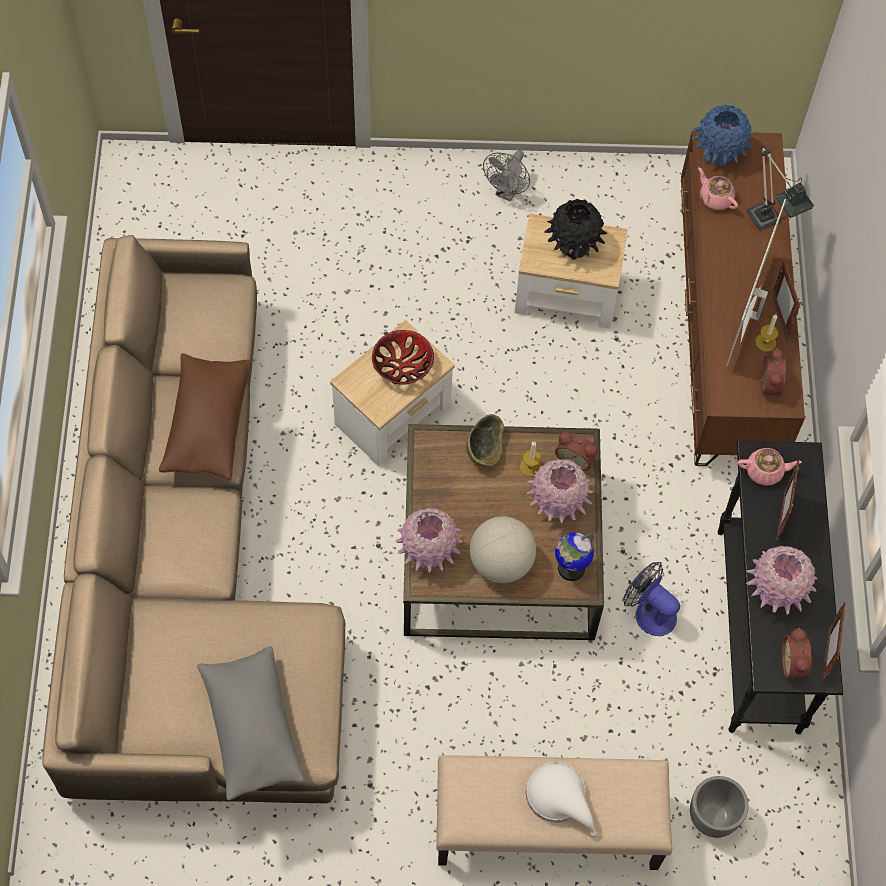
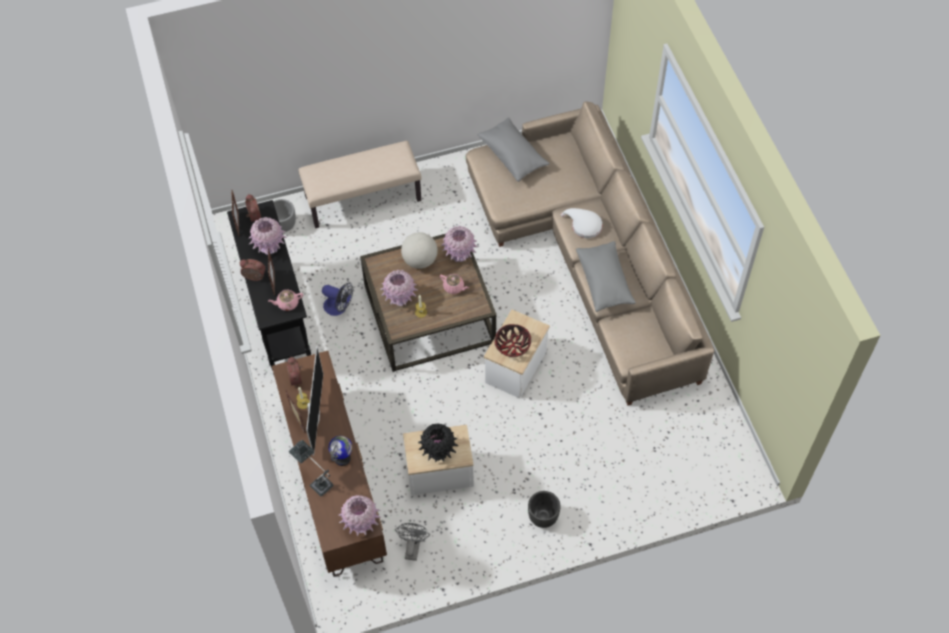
camera: 165 degrees right, 5 degrees down
brown pillow [159,353,251,480] -> grey pillow [576,241,636,312]
bowl [466,414,504,467] -> none
grey fan [483,150,530,202] -> grey fan moved to [395,523,430,561]
white hat [526,762,598,838] -> white hat moved to [561,208,603,238]
alarm clock [555,432,598,471] -> alarm clock moved to [240,259,265,281]
globe [555,532,594,581] -> globe moved to [329,436,352,466]
blue vase [692,104,754,166] -> pink vase [339,495,381,537]
pink teapot [698,167,738,210] -> pink teapot moved to [440,274,469,294]
none -> black planter [528,491,561,528]

